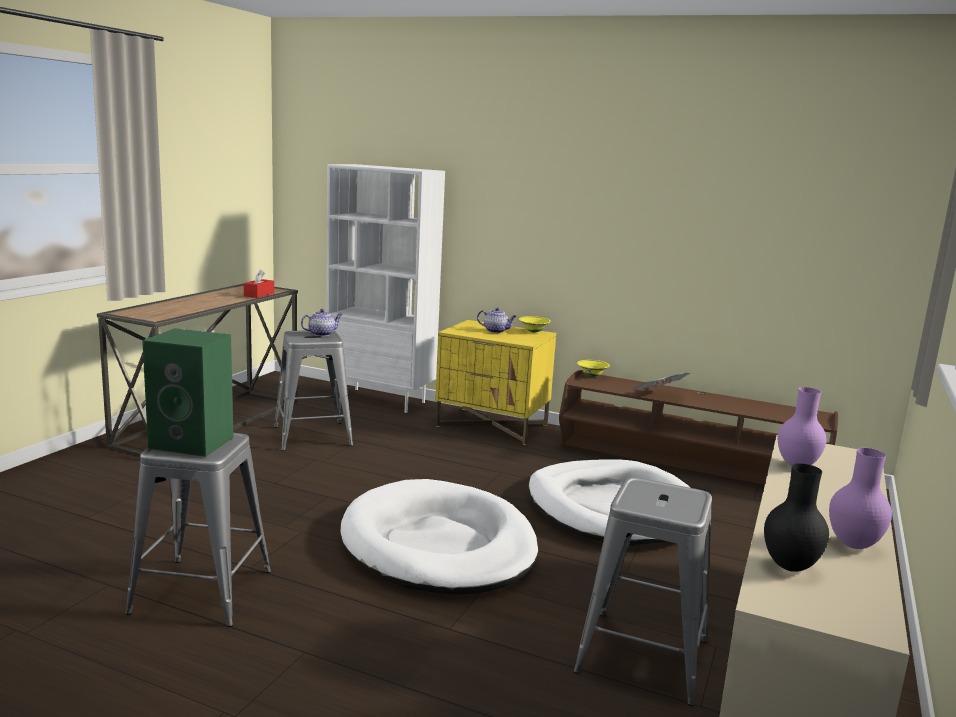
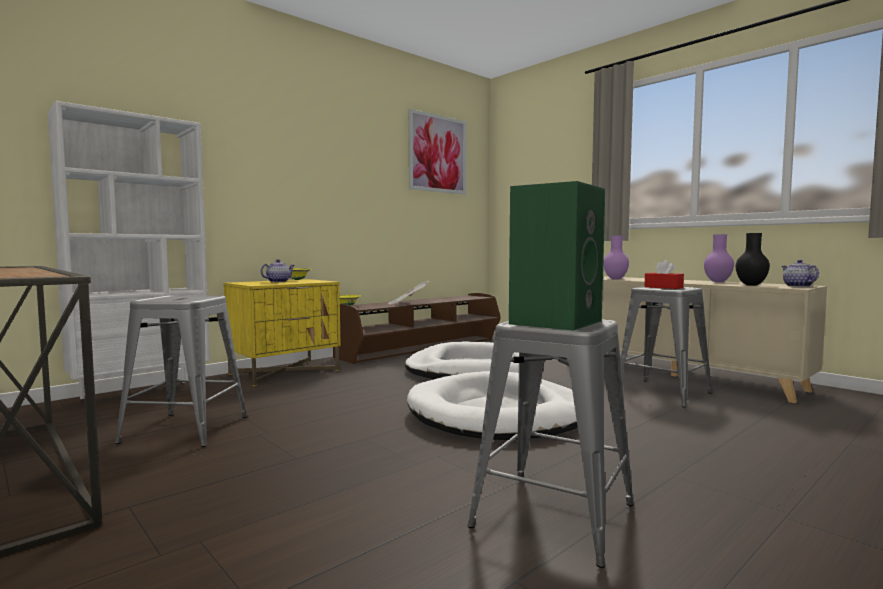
camera: 65 degrees left, 10 degrees down
red tissue box [244,269,274,298] -> red tissue box moved to [644,260,684,289]
teapot [301,309,342,336] -> teapot moved to [781,260,819,287]
none -> picture [409,109,466,195]

